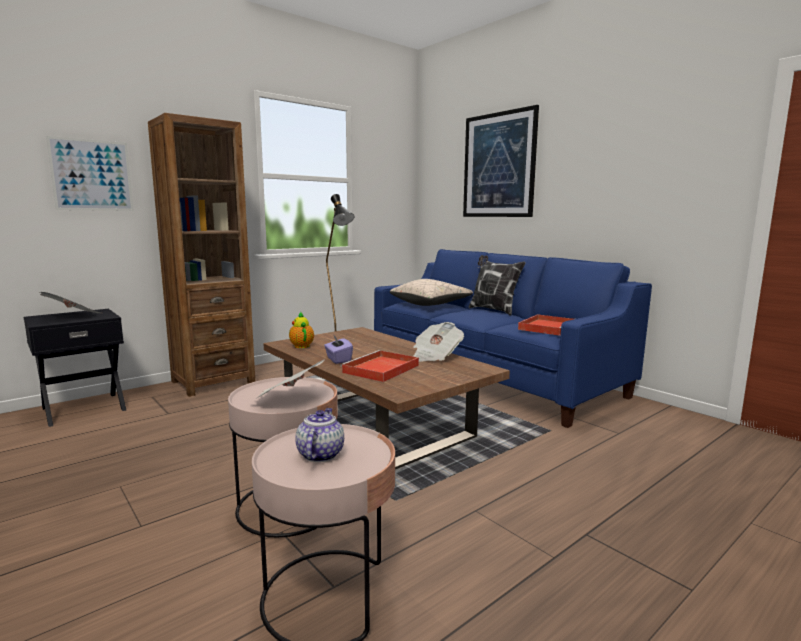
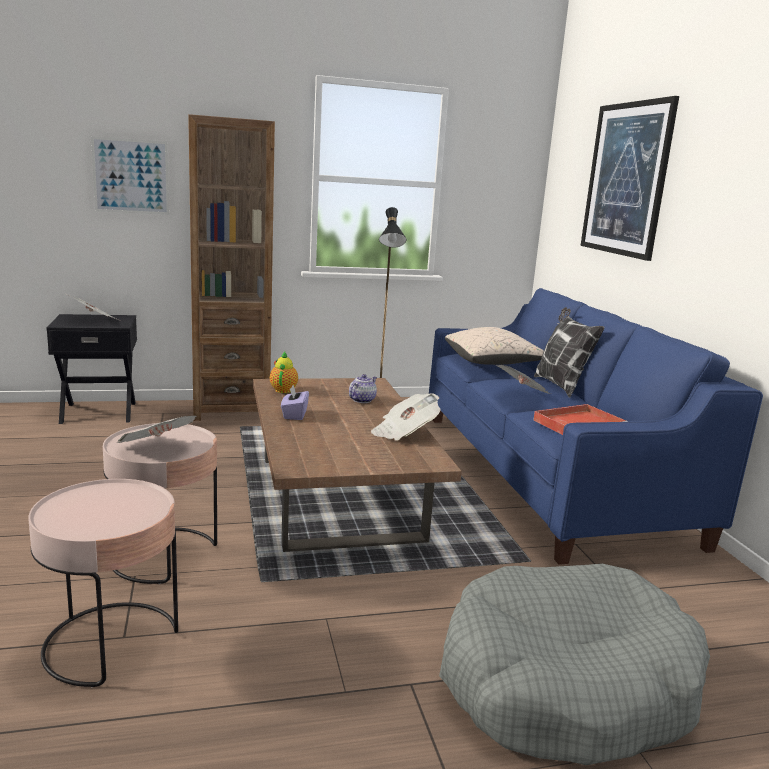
camera: 25 degrees right, 5 degrees up
teapot [295,408,344,462] -> teapot moved to [349,374,377,403]
red tray [340,350,419,382] -> none
none -> grey dog bed [439,564,710,765]
none -> newspaper [495,365,551,394]

